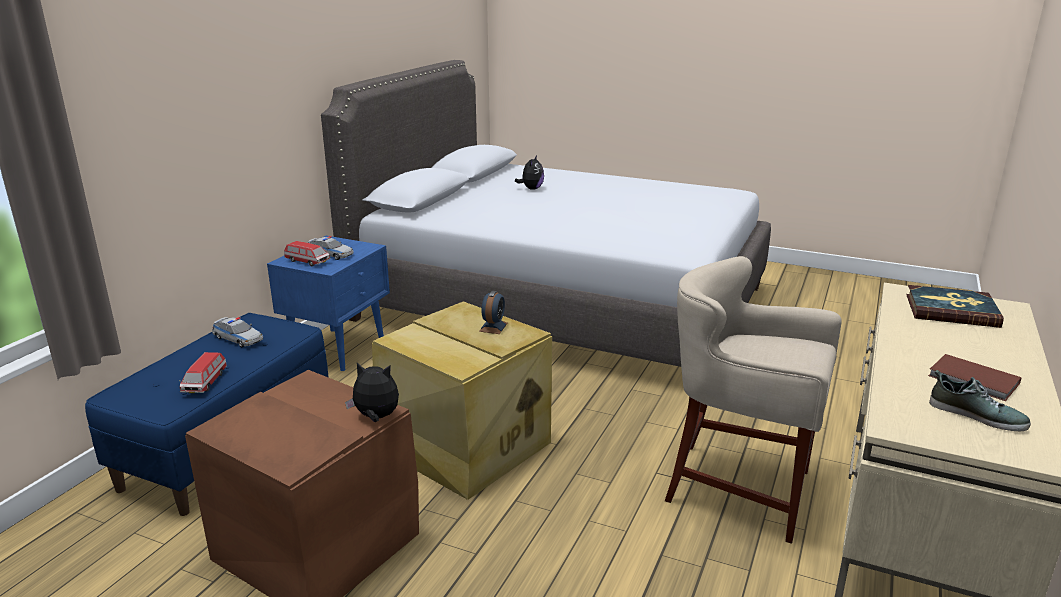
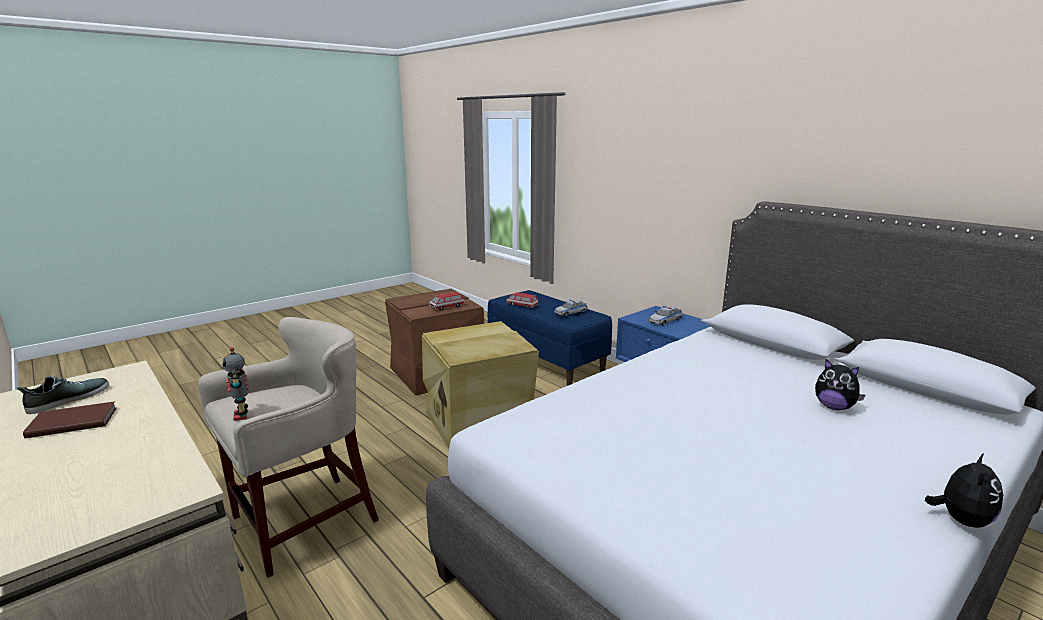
camera: 115 degrees right, 5 degrees down
toy car [284,241,331,266] -> toy car moved to [429,292,465,311]
plush toy [345,363,399,422] -> plush toy moved to [925,453,1003,528]
alarm clock [479,291,508,334] -> none
book [906,285,1004,328] -> none
shoe [929,370,1031,431] -> shoe turned 150 degrees clockwise [17,376,109,414]
none -> toy robot [222,347,249,421]

